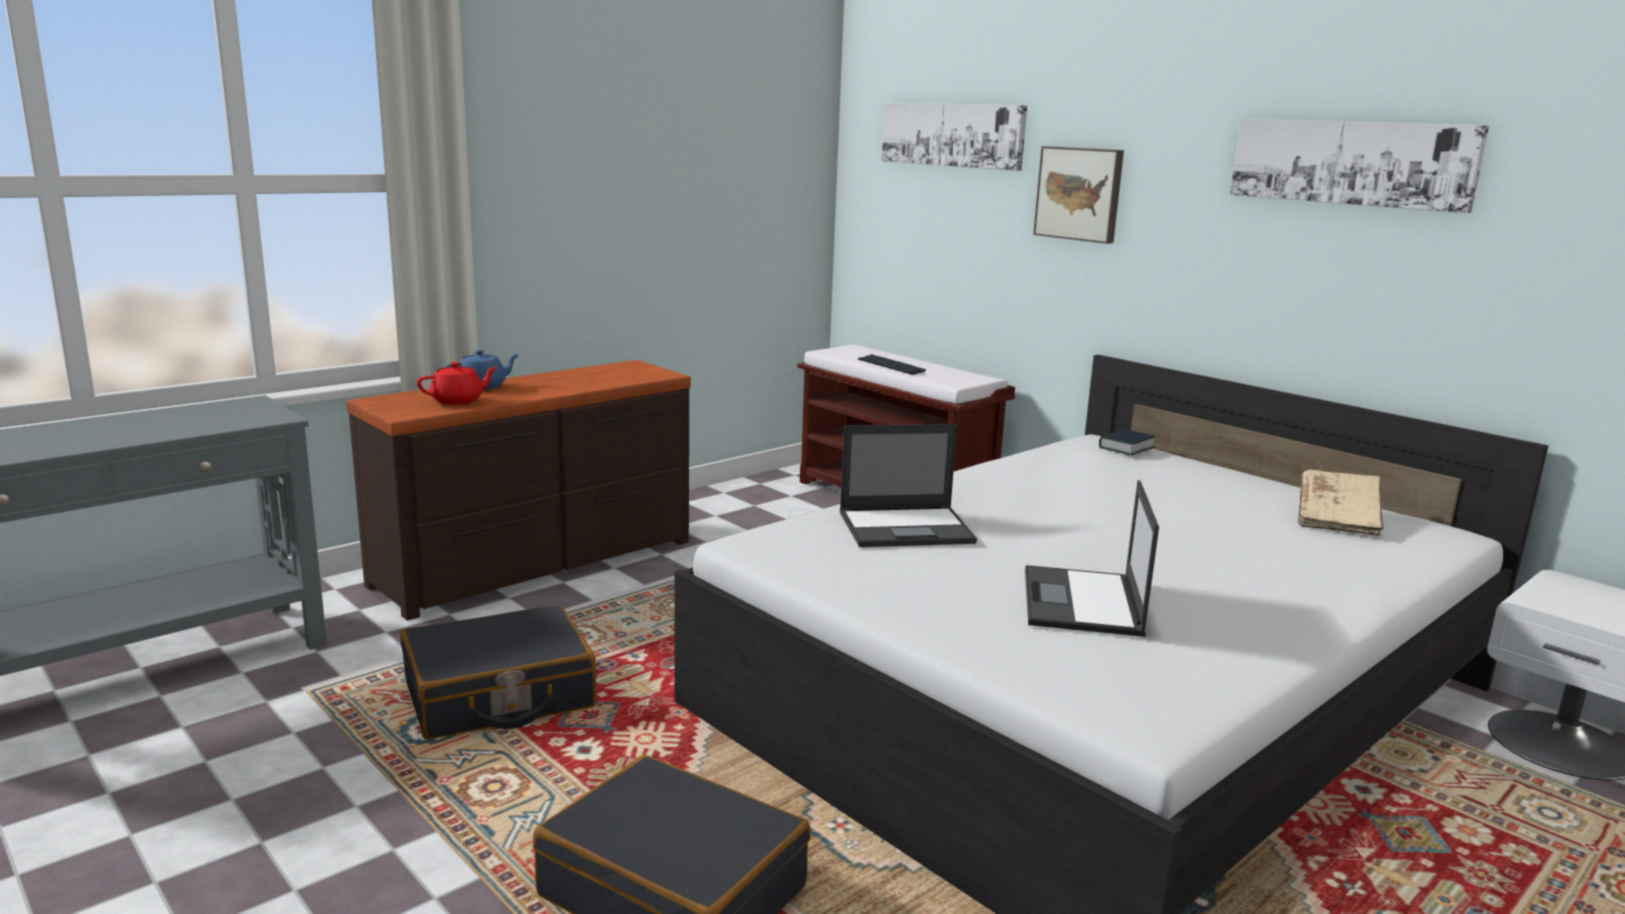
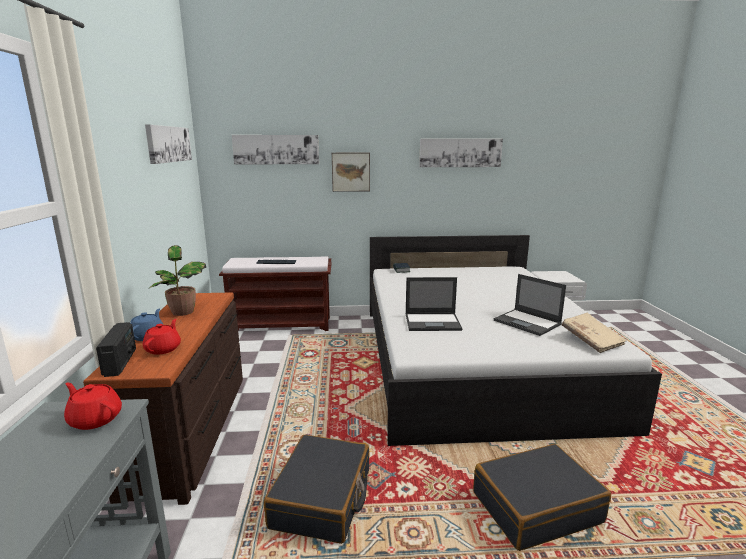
camera: 50 degrees left, 0 degrees up
laptop [840,424,977,547] -> laptop turned 60 degrees clockwise [406,277,463,331]
beige book [1298,469,1384,536] -> beige book moved to [562,313,627,353]
none -> red teapot [64,383,122,430]
none -> radio [96,322,136,377]
none -> picture [145,125,192,164]
none -> potted plant [150,245,206,316]

